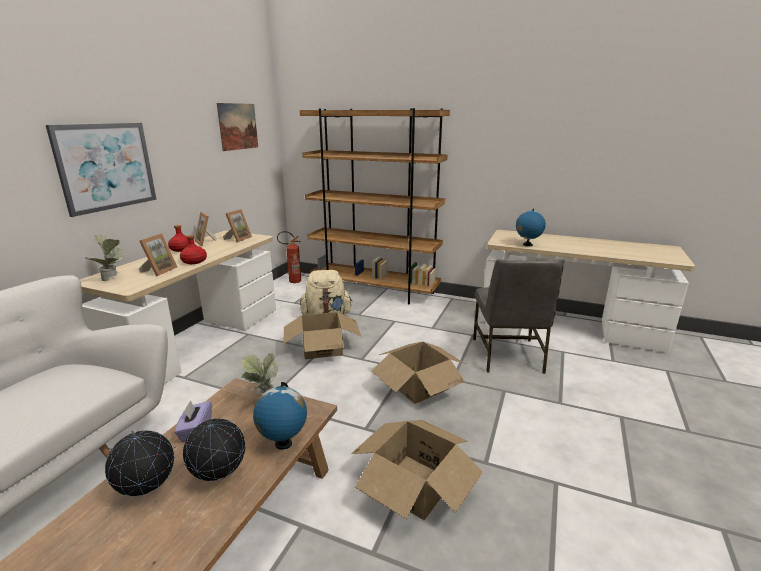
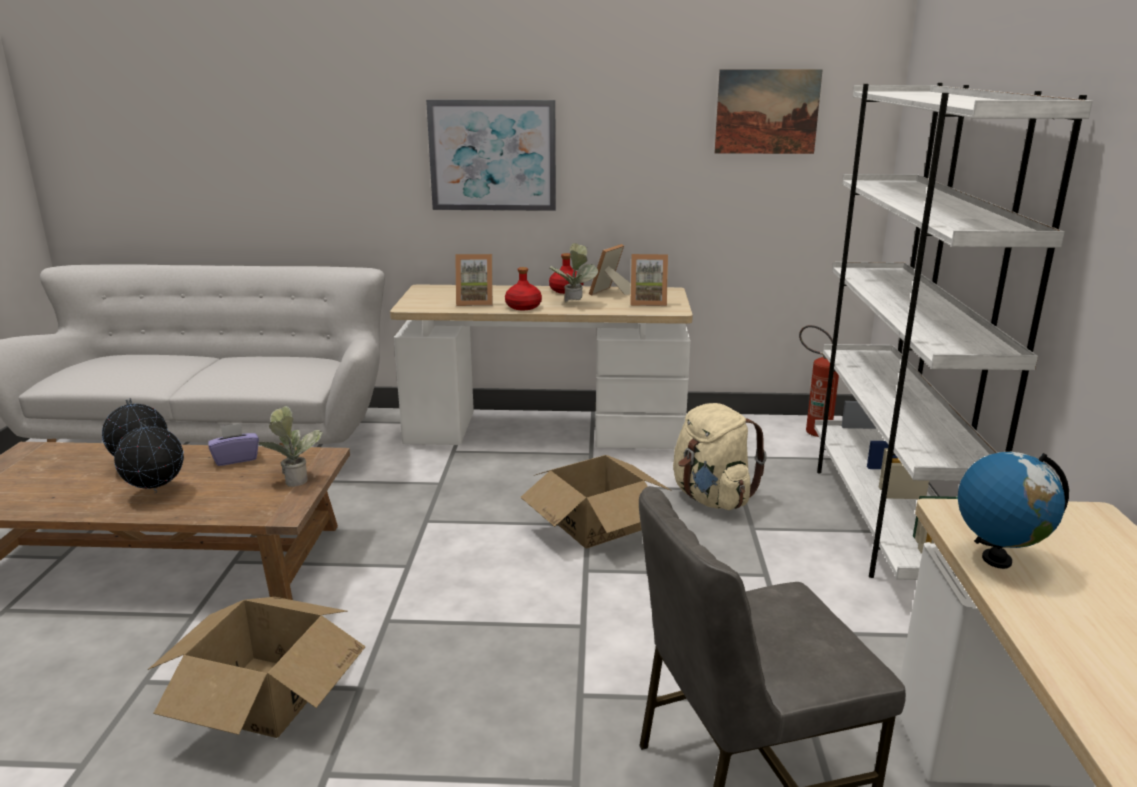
camera: 70 degrees right, 0 degrees up
potted plant [86,235,125,281] -> potted plant moved to [550,243,598,302]
globe [253,382,307,450] -> none
brown bookcase [300,108,450,304] -> white bookcase [814,83,1093,580]
cardboard box [371,341,465,404] -> none

